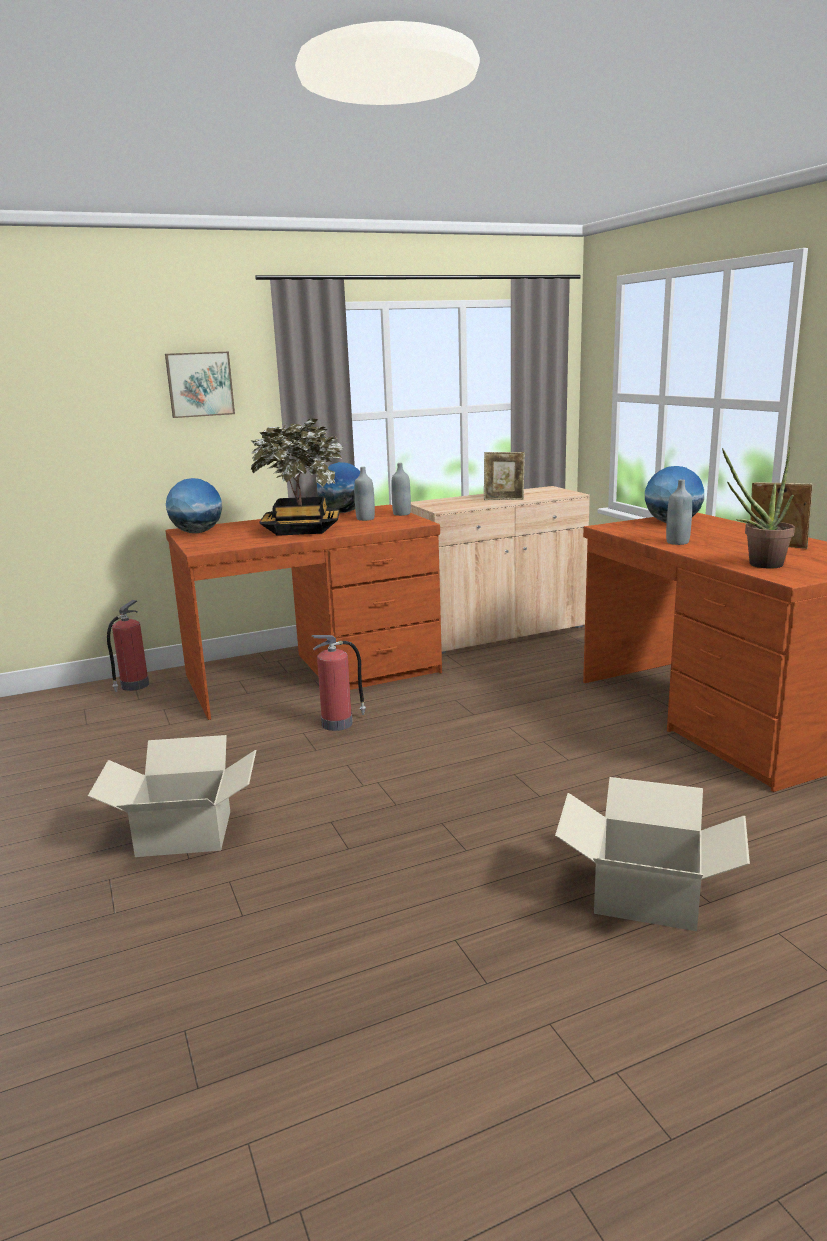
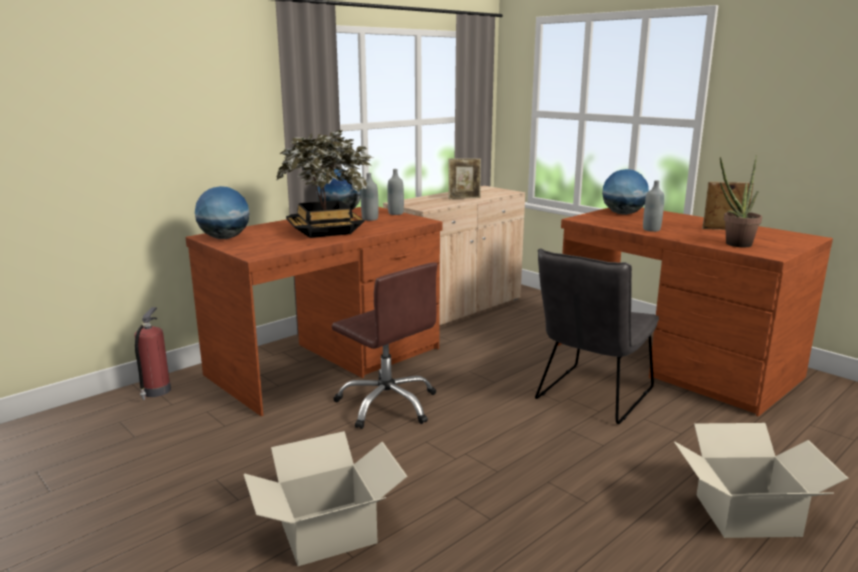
camera: 20 degrees left, 0 degrees up
picture [165,352,235,418] -> none
fire extinguisher [311,635,366,731] -> brown office chair [332,262,438,429]
none -> grey chair [535,248,659,424]

